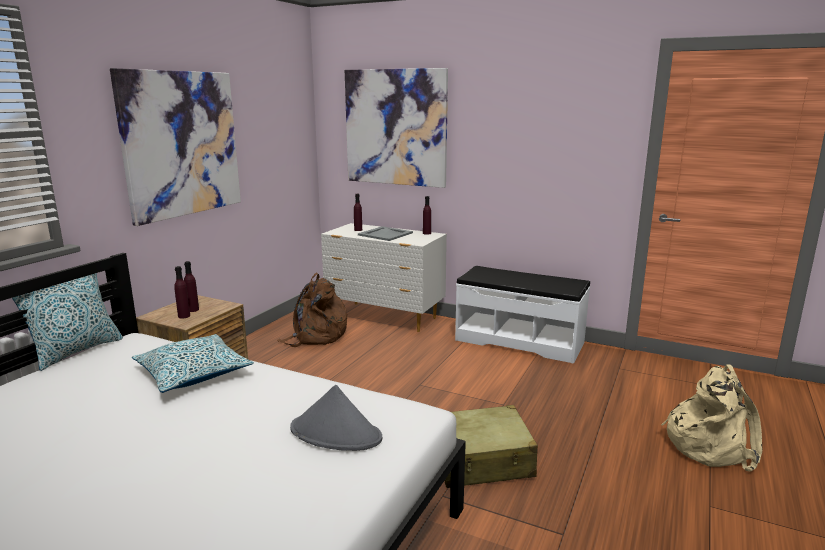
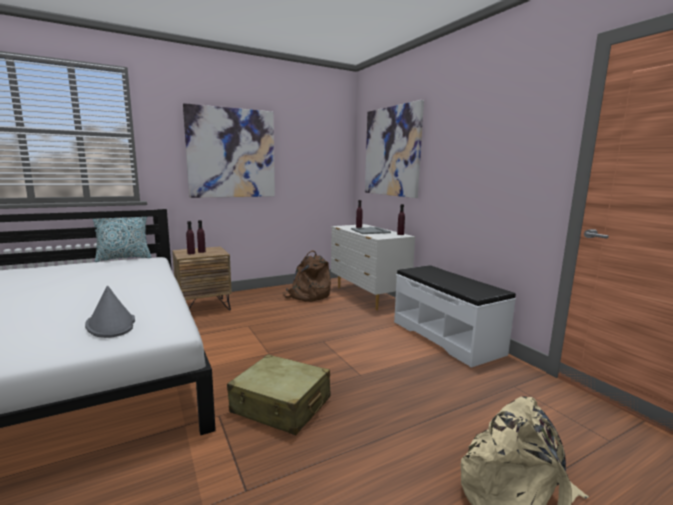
camera: 35 degrees right, 5 degrees down
pillow [132,334,254,393] -> none

